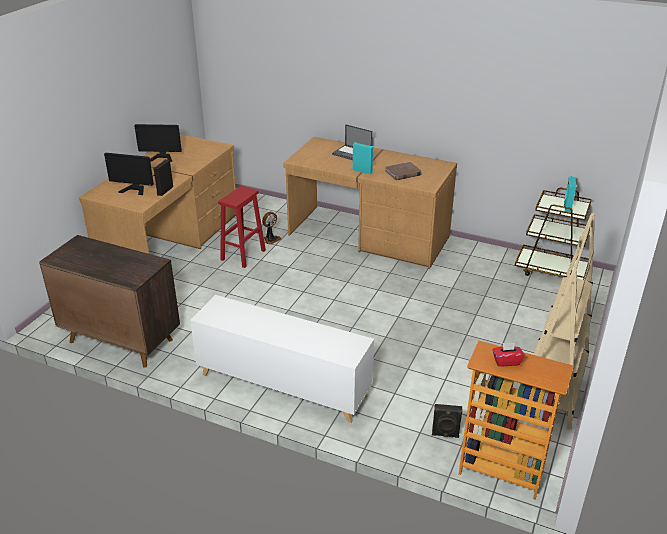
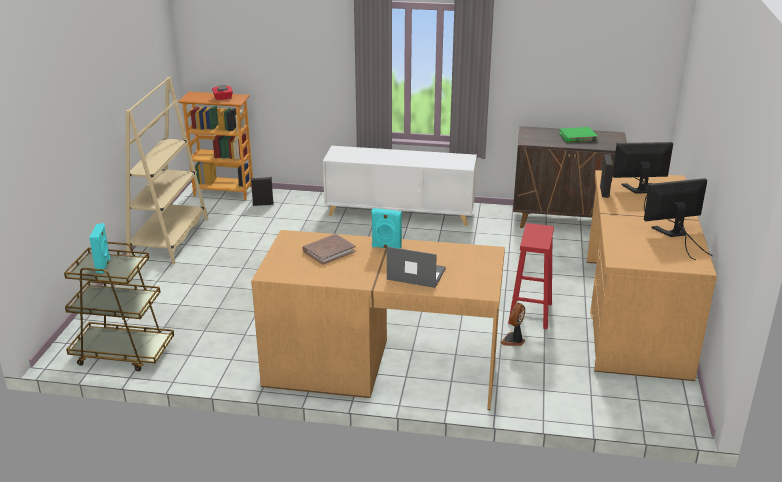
camera: 165 degrees right, 5 degrees down
none -> green book [559,127,598,143]

